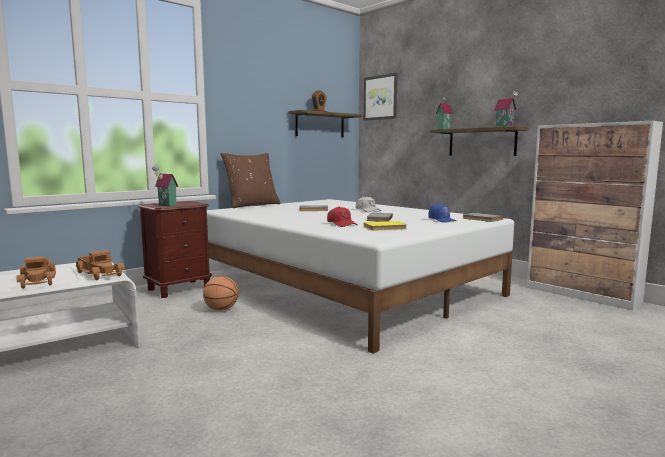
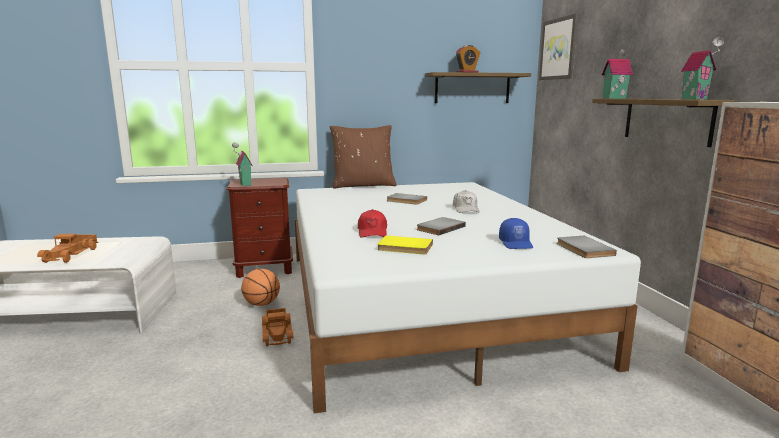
camera: 30 degrees right, 5 degrees up
toy truck [75,250,125,280] -> toy truck moved to [262,308,293,347]

